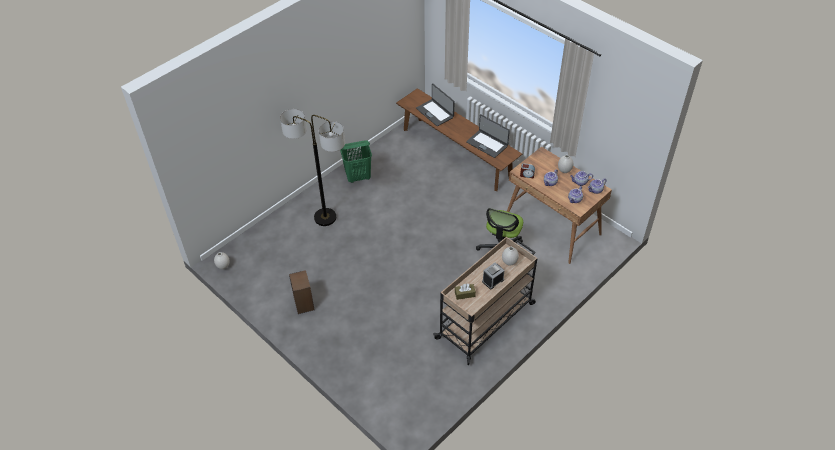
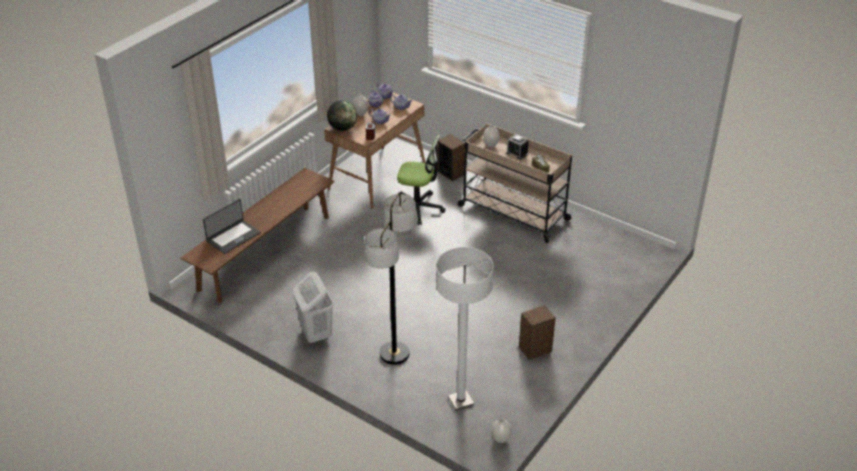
camera: 100 degrees left, 10 degrees down
green laundry basket [340,140,372,183] -> white laundry basket [293,272,334,343]
laptop [466,114,510,158] -> none
none -> globe [327,100,357,131]
none -> white floor lamp [436,247,494,411]
none -> speaker [437,134,465,181]

